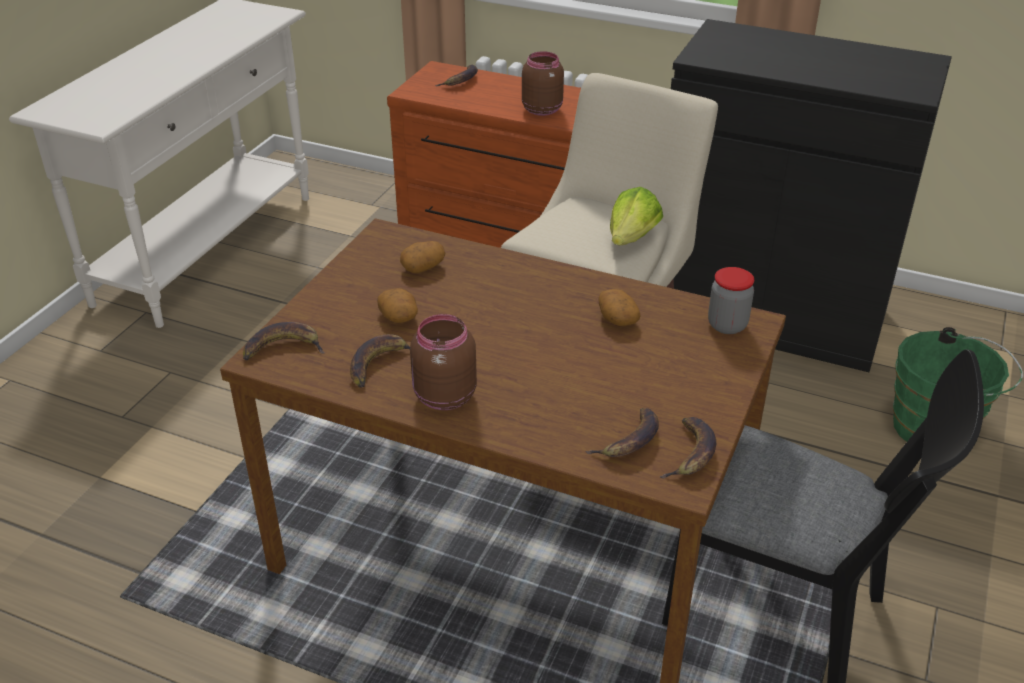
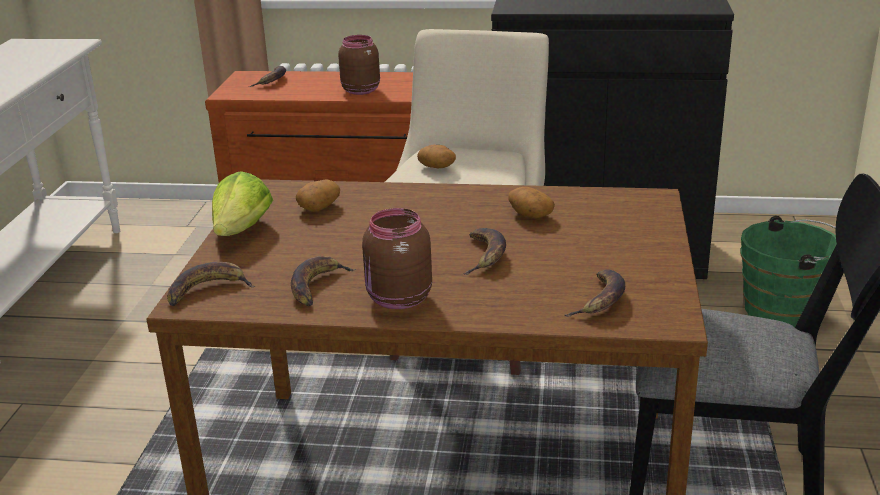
camera: 15 degrees left, 10 degrees down
potato [377,288,418,323] -> potato moved to [417,145,456,168]
lettuce [610,187,663,245] -> lettuce moved to [212,171,273,236]
banana [660,417,716,478] -> banana moved to [464,228,506,275]
jar [708,267,754,334] -> none

